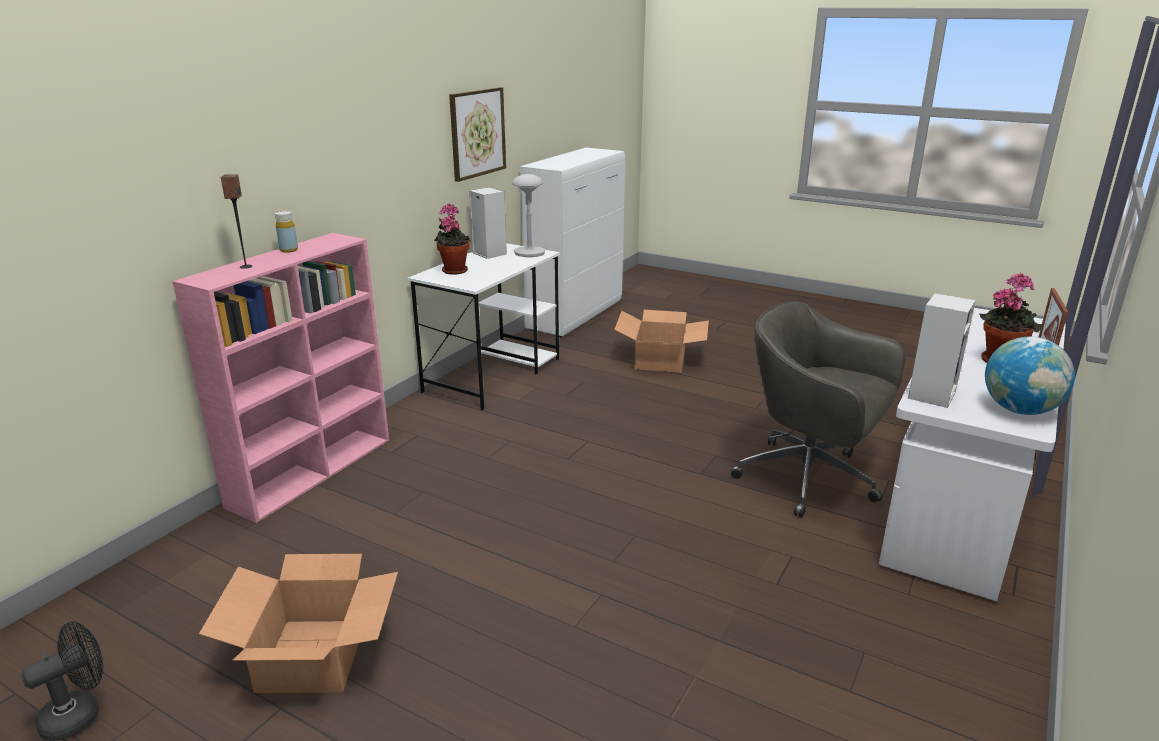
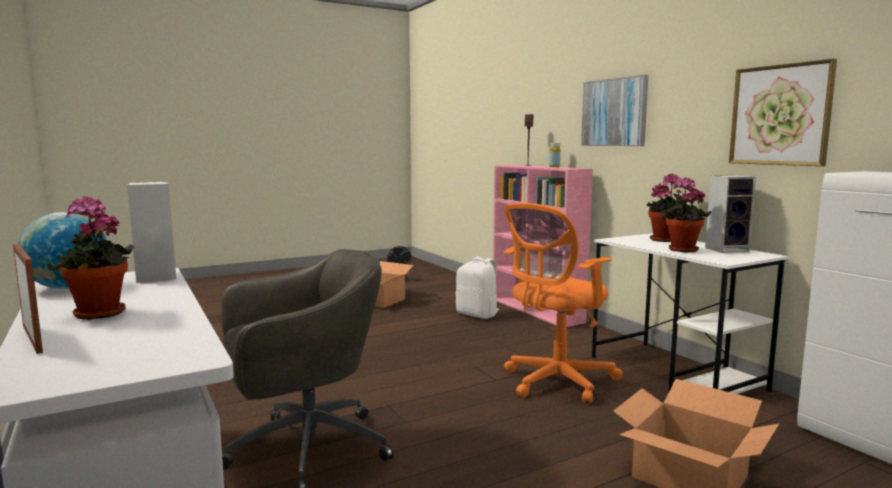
camera: 120 degrees right, 15 degrees down
grey table lamp [512,174,545,257] -> none
none -> white backpack [455,256,499,319]
none -> orange office chair [504,203,623,404]
none -> picture [581,75,649,146]
none -> potted plant [661,177,711,252]

